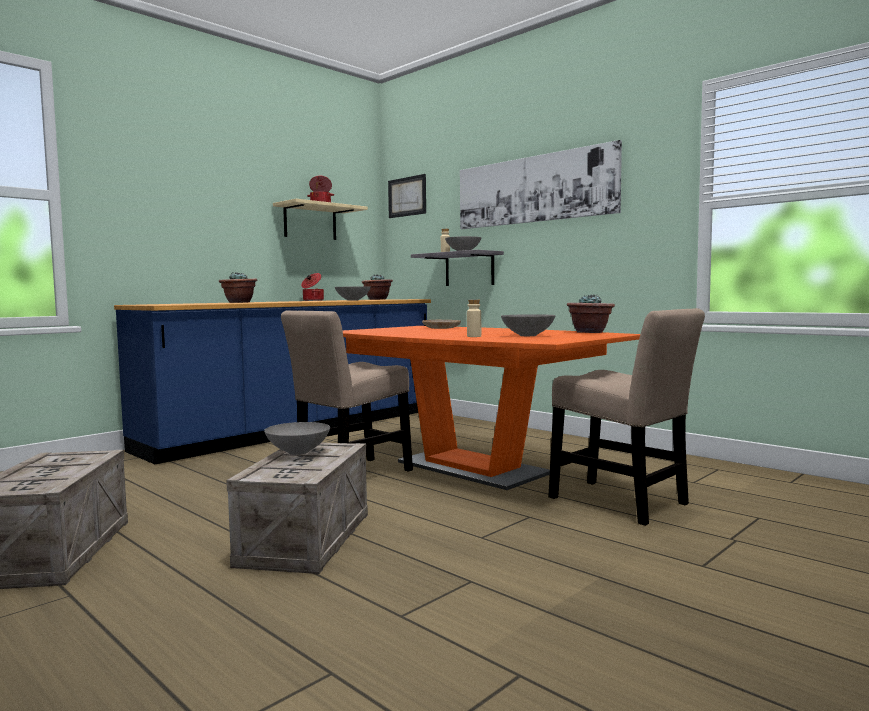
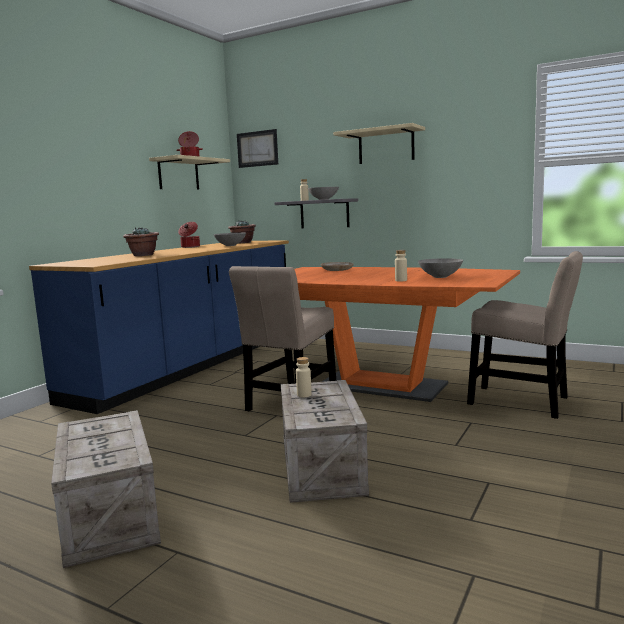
camera: 15 degrees left, 5 degrees up
grey bowl [264,422,330,455] -> beige bottle [296,357,312,397]
picture [460,140,622,229] -> beige shelf [333,123,425,164]
potted plant [567,294,615,333] -> none

